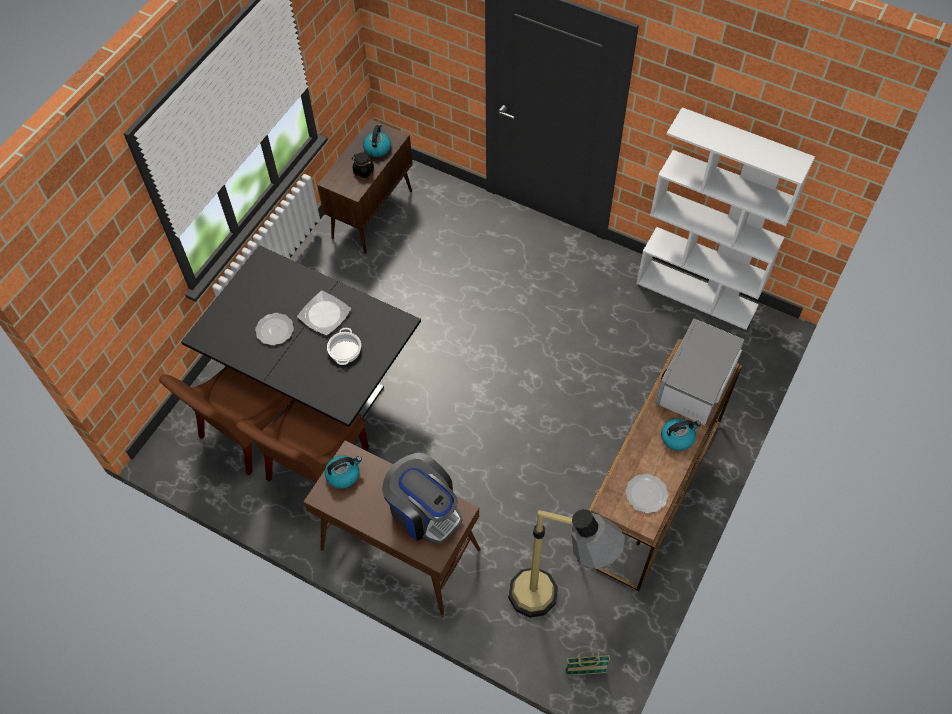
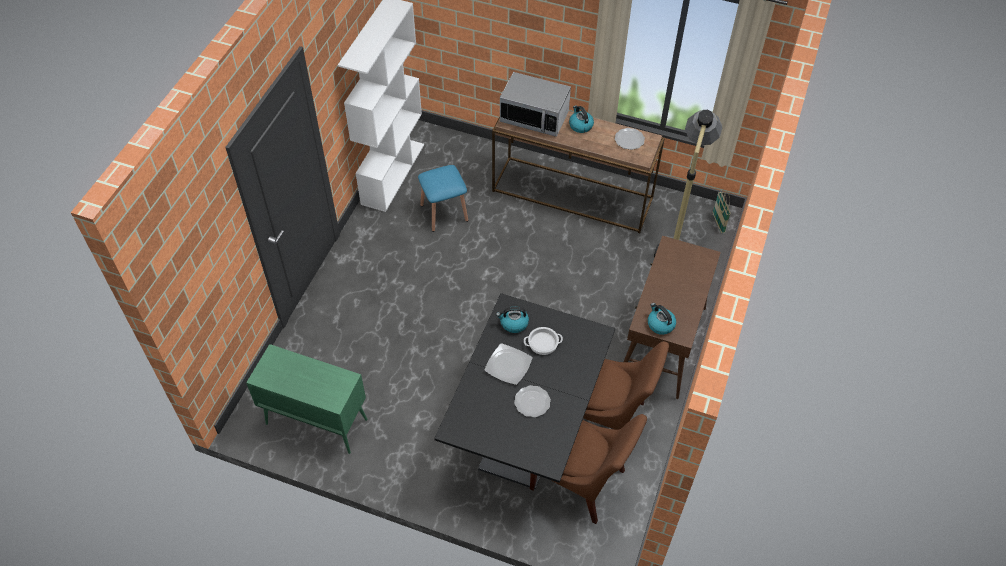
camera: 100 degrees left, 5 degrees down
brown cabinet [317,119,413,254] -> green cabinet [246,344,367,454]
black jar [352,152,374,178] -> none
kettle [363,124,391,157] -> kettle moved to [496,307,529,333]
coffee machine [382,453,463,545] -> none
none -> blue stool [418,165,468,232]

